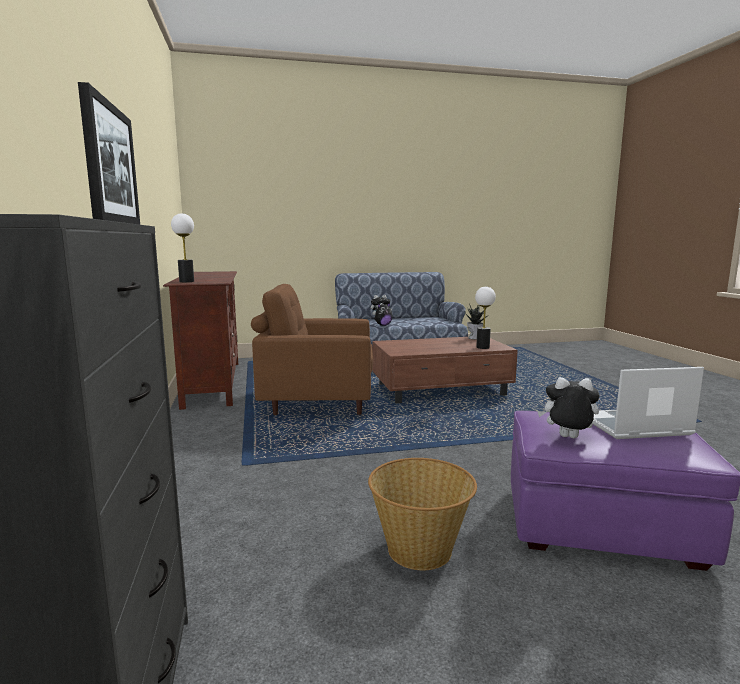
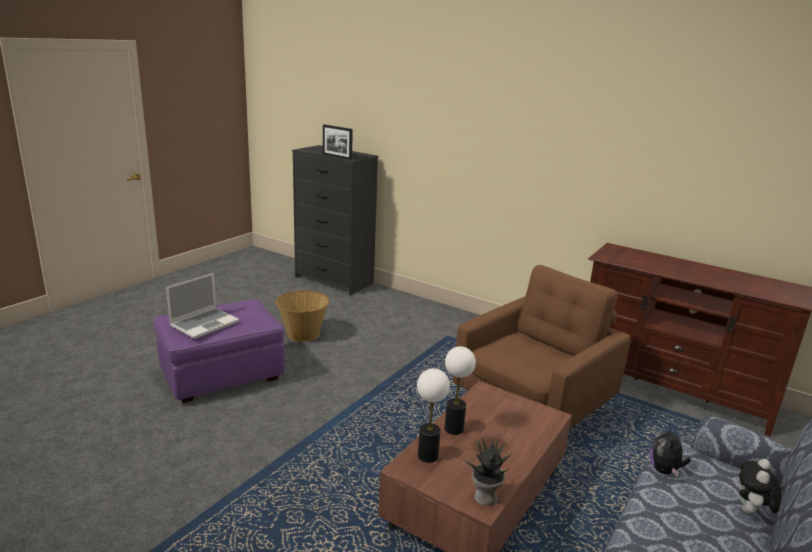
camera: 135 degrees right, 10 degrees up
table lamp [171,213,194,282] -> table lamp moved to [444,346,476,435]
plush toy [537,377,600,438] -> none

